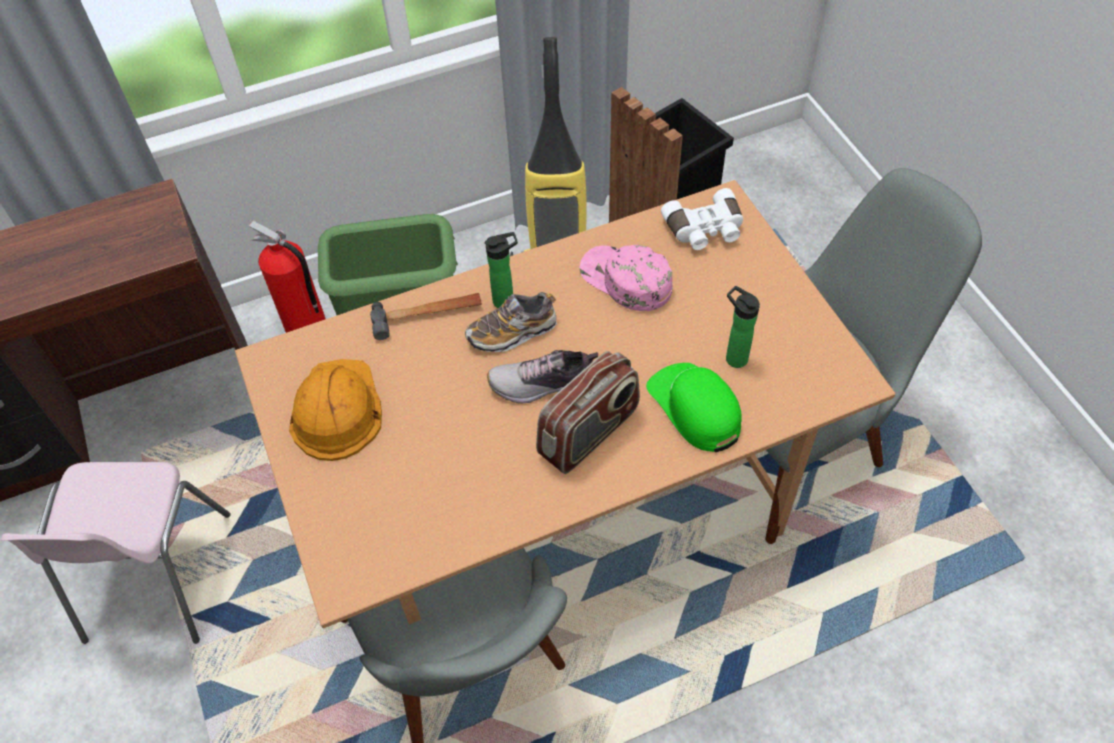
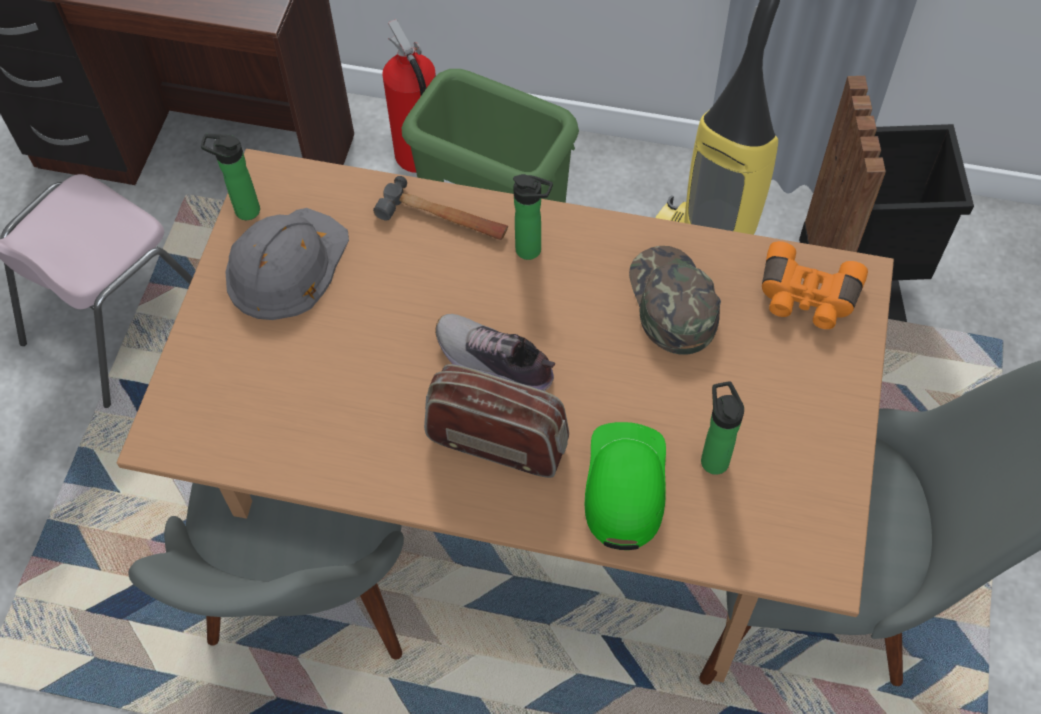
camera: 35 degrees right, 5 degrees up
orange hard hat [289,359,382,461] -> grey hard hat [225,208,349,320]
shoe [465,292,557,352] -> none
radio [536,351,640,474] -> radio turned 150 degrees counterclockwise [424,364,569,478]
pink cap [579,245,673,311] -> green cap [629,246,721,355]
white binoculars [661,188,743,250] -> orange binoculars [762,241,868,329]
none -> bottle [201,134,260,220]

